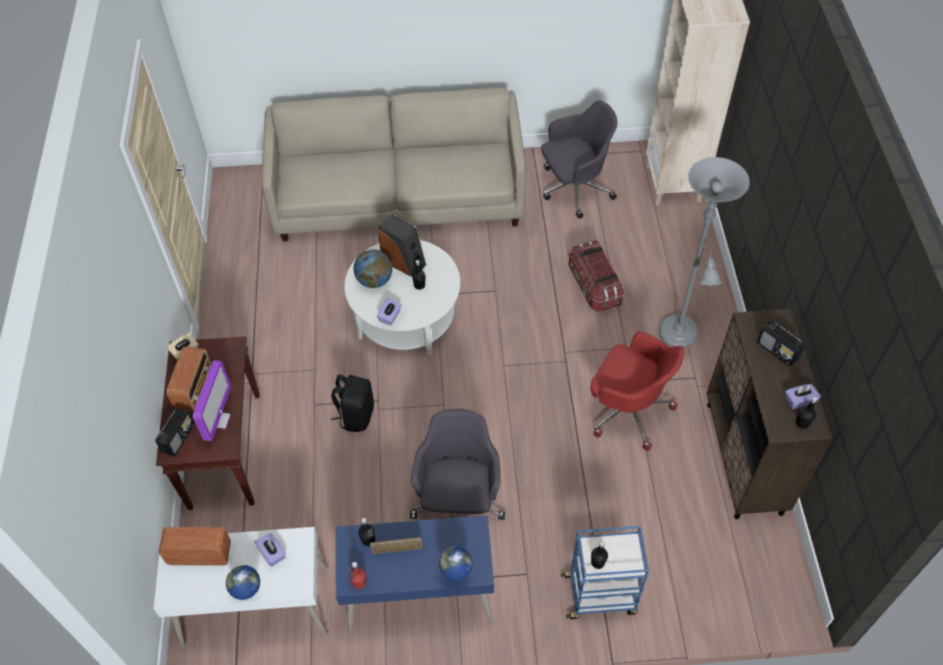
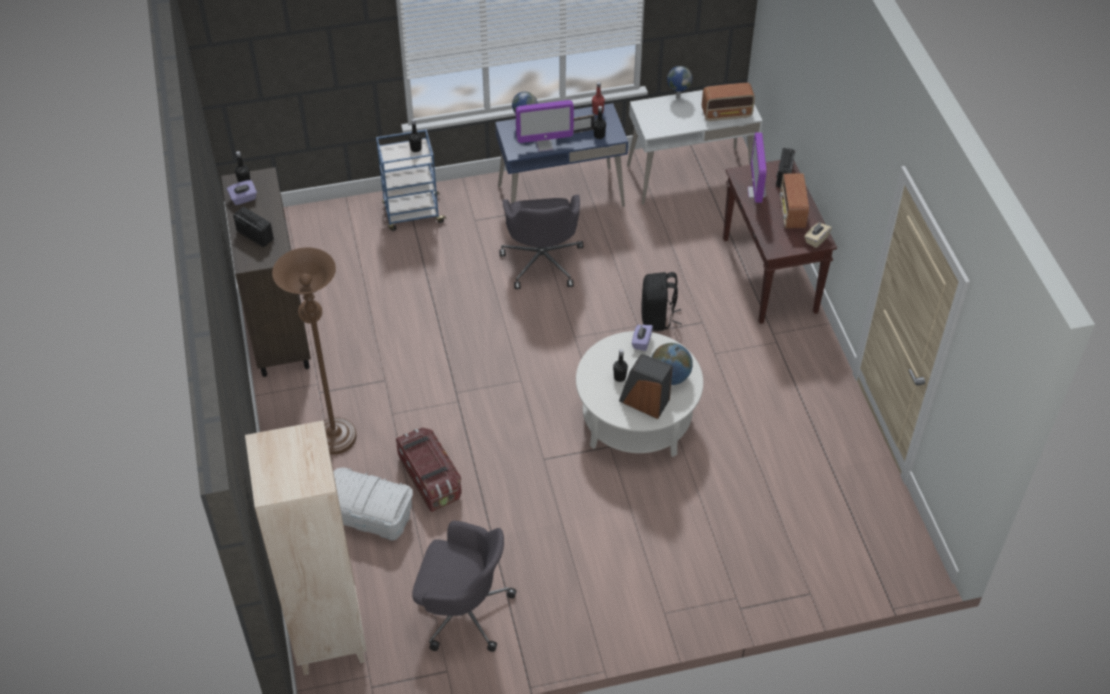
camera: 170 degrees right, 5 degrees down
purple tissue box [255,533,286,567] -> none
beige sofa [261,88,526,242] -> none
grey office chair [541,100,617,219] -> grey office chair turned 135 degrees counterclockwise [412,521,516,652]
red office chair [590,331,684,451] -> none
grey floor lamp [659,157,750,348] -> brown floor lamp [272,247,356,455]
none -> white storage box [333,467,413,540]
none -> monitor [516,100,574,152]

